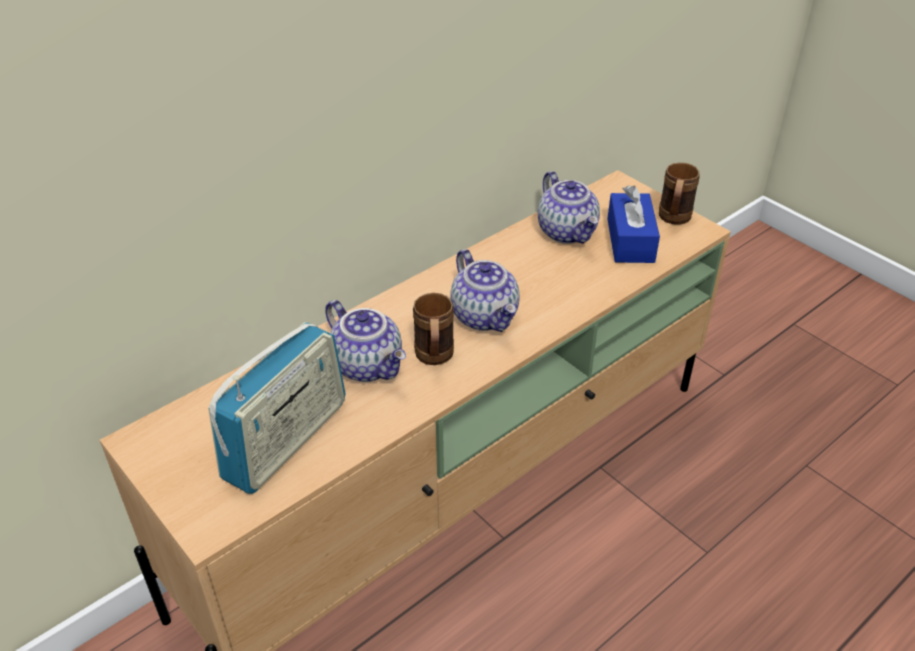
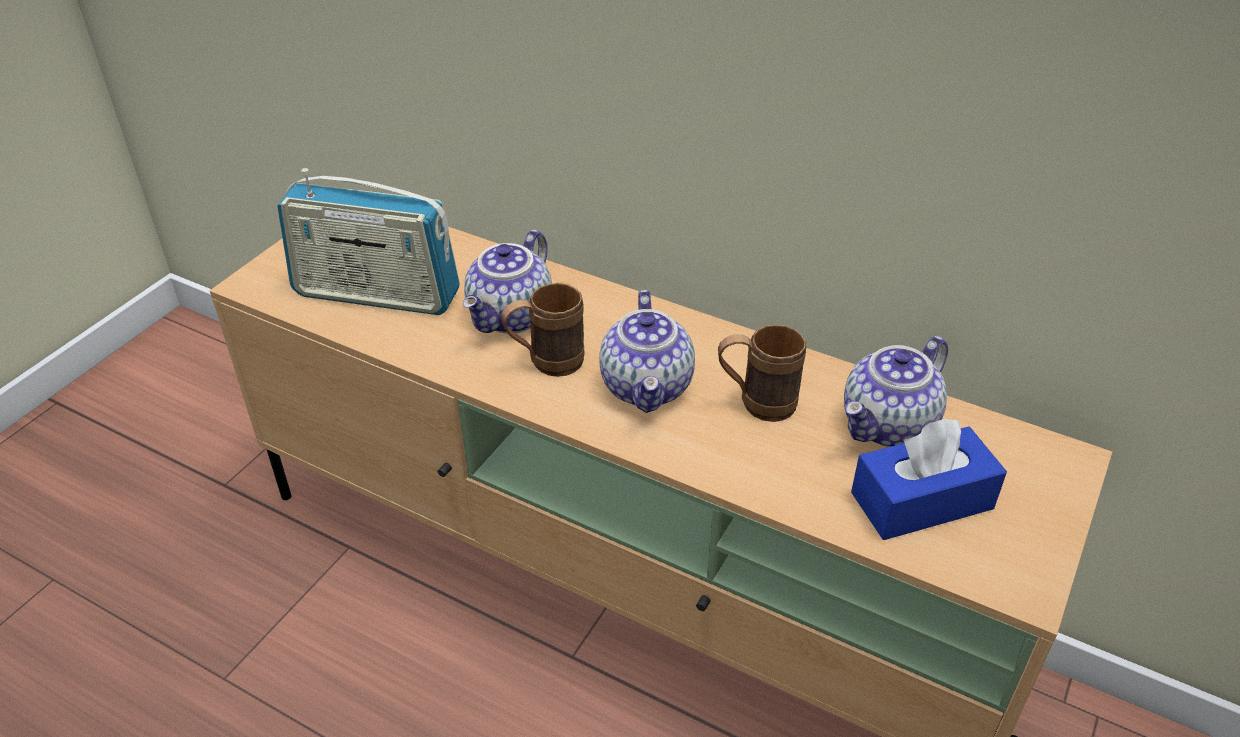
camera: 70 degrees right, 0 degrees up
teapot [450,249,520,332] -> teapot turned 45 degrees counterclockwise [599,290,695,413]
brown mug [659,163,700,225] -> brown mug moved to [718,325,806,422]

